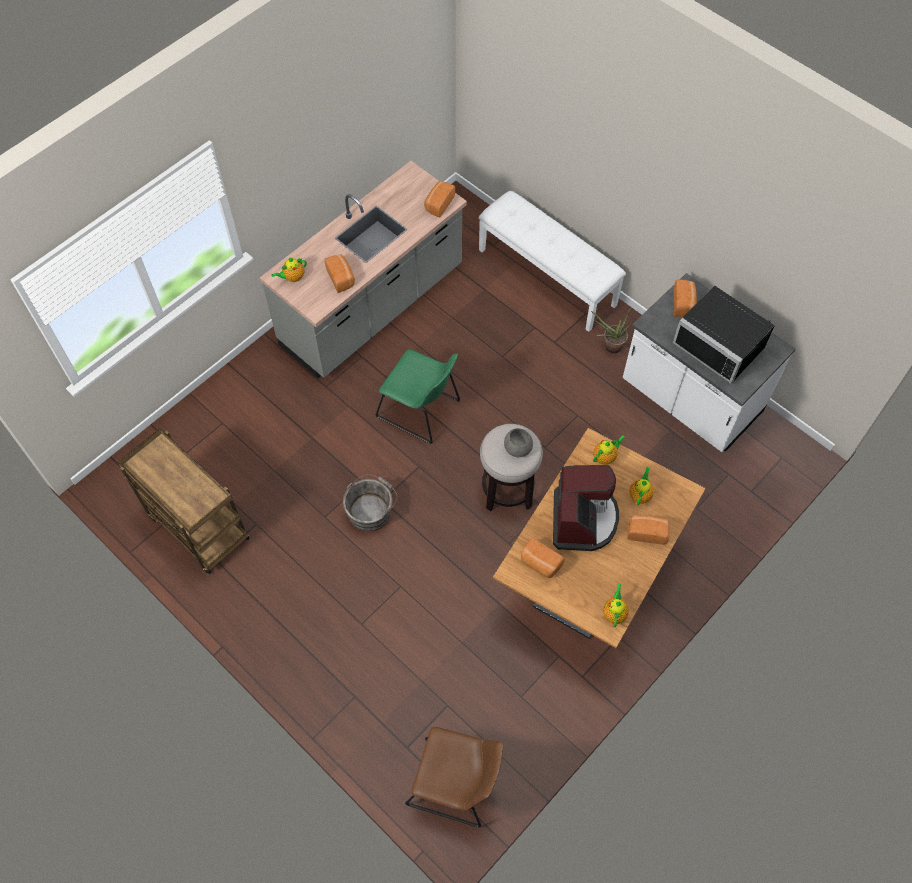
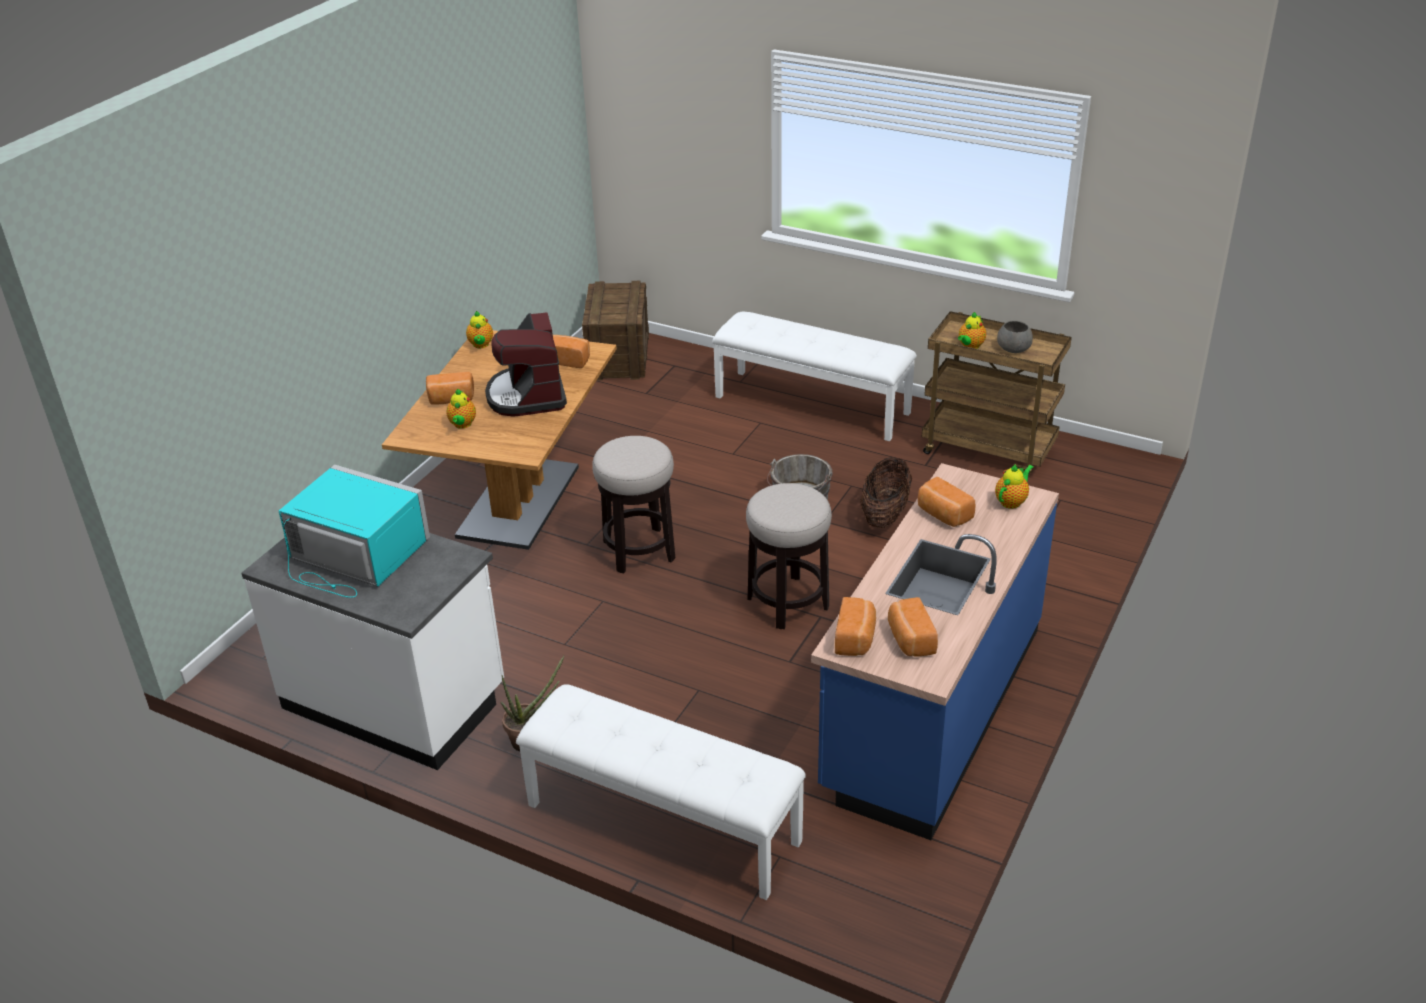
camera: 165 degrees right, 25 degrees down
grey counter [260,161,467,378] -> blue counter [811,463,1059,840]
green chair [375,349,461,444] -> stool [746,483,832,629]
brown chair [405,727,503,828] -> crate [582,281,649,380]
grey bowl [504,428,533,457] -> grey bowl moved to [997,321,1033,353]
teapot [593,435,626,465] -> teapot moved to [958,312,986,349]
bread [673,280,697,317] -> bread moved to [888,597,938,657]
black microwave [673,285,775,384] -> turquoise microwave [279,465,430,598]
none -> white bench [712,311,917,441]
none -> basket [860,457,912,528]

